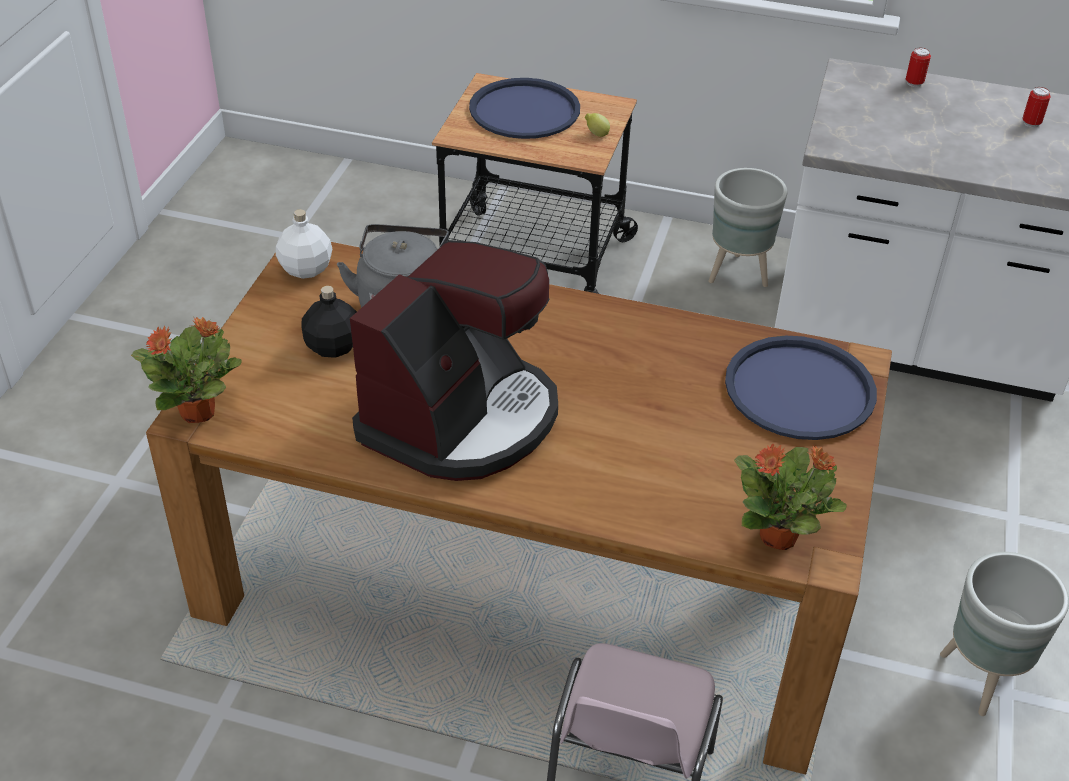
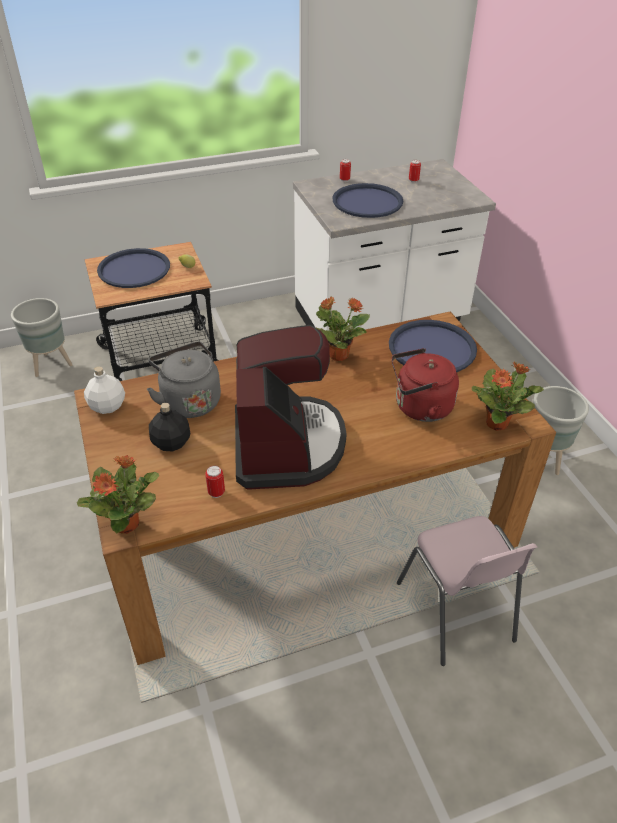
camera: 35 degrees left, 0 degrees up
grey planter [708,168,787,287] -> grey planter moved to [11,298,73,377]
none -> can [205,466,225,498]
none -> potted plant [316,297,370,361]
none -> blue tray [333,183,403,218]
none -> red kettle [391,348,459,422]

